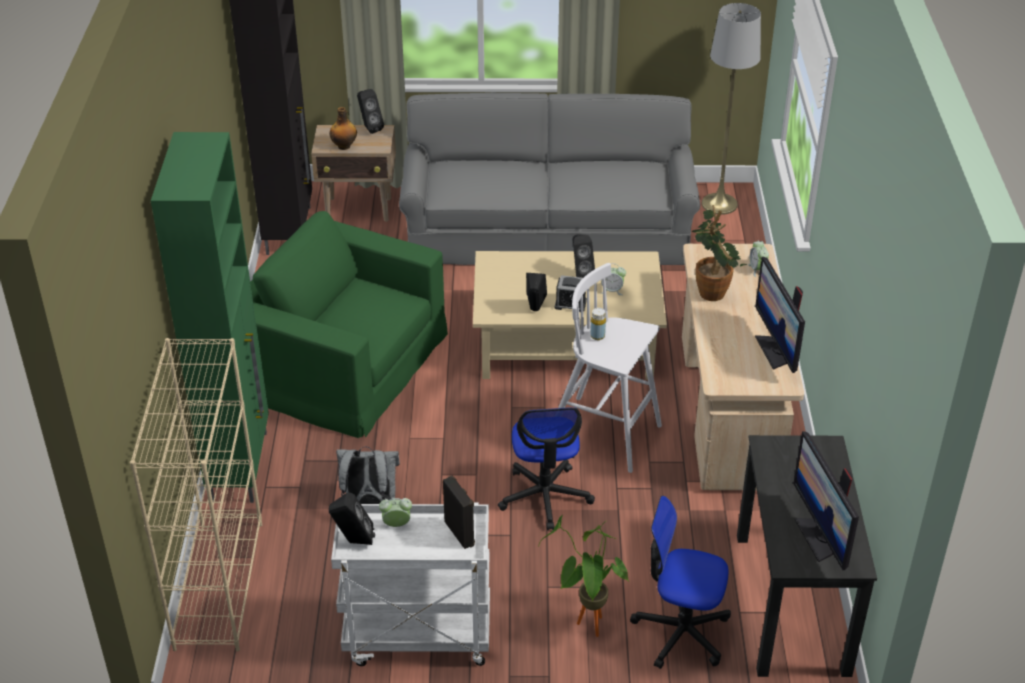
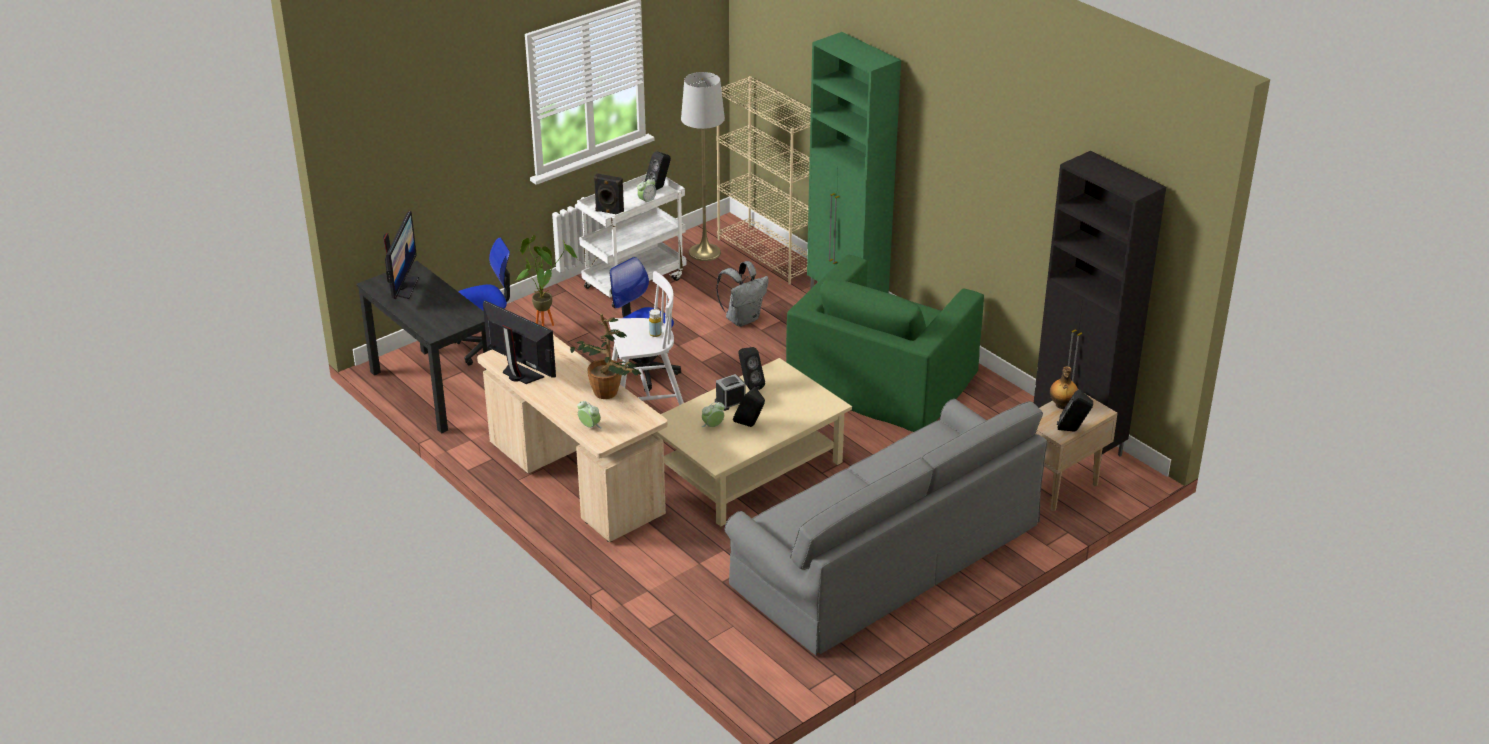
camera: 140 degrees right, 5 degrees down
green armchair [250,211,448,438] -> green armchair turned 135 degrees clockwise [786,255,984,432]
grey floor lamp [702,3,761,215] -> grey floor lamp moved to [681,72,725,261]
monitor [793,431,859,570] -> monitor turned 60 degrees clockwise [383,211,419,299]

